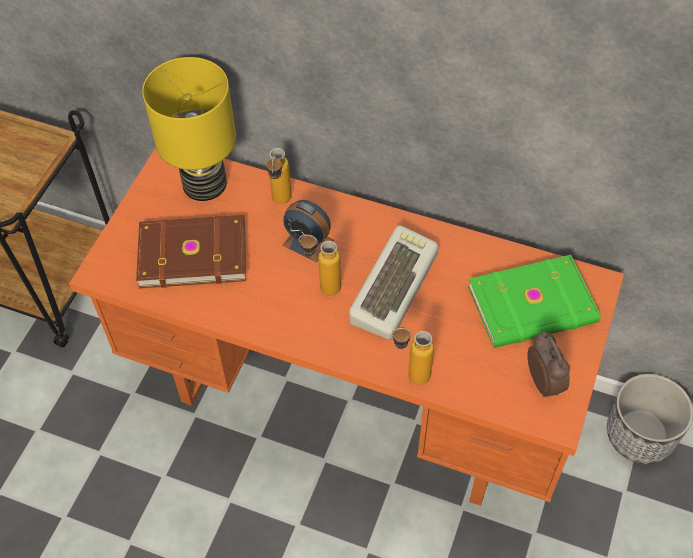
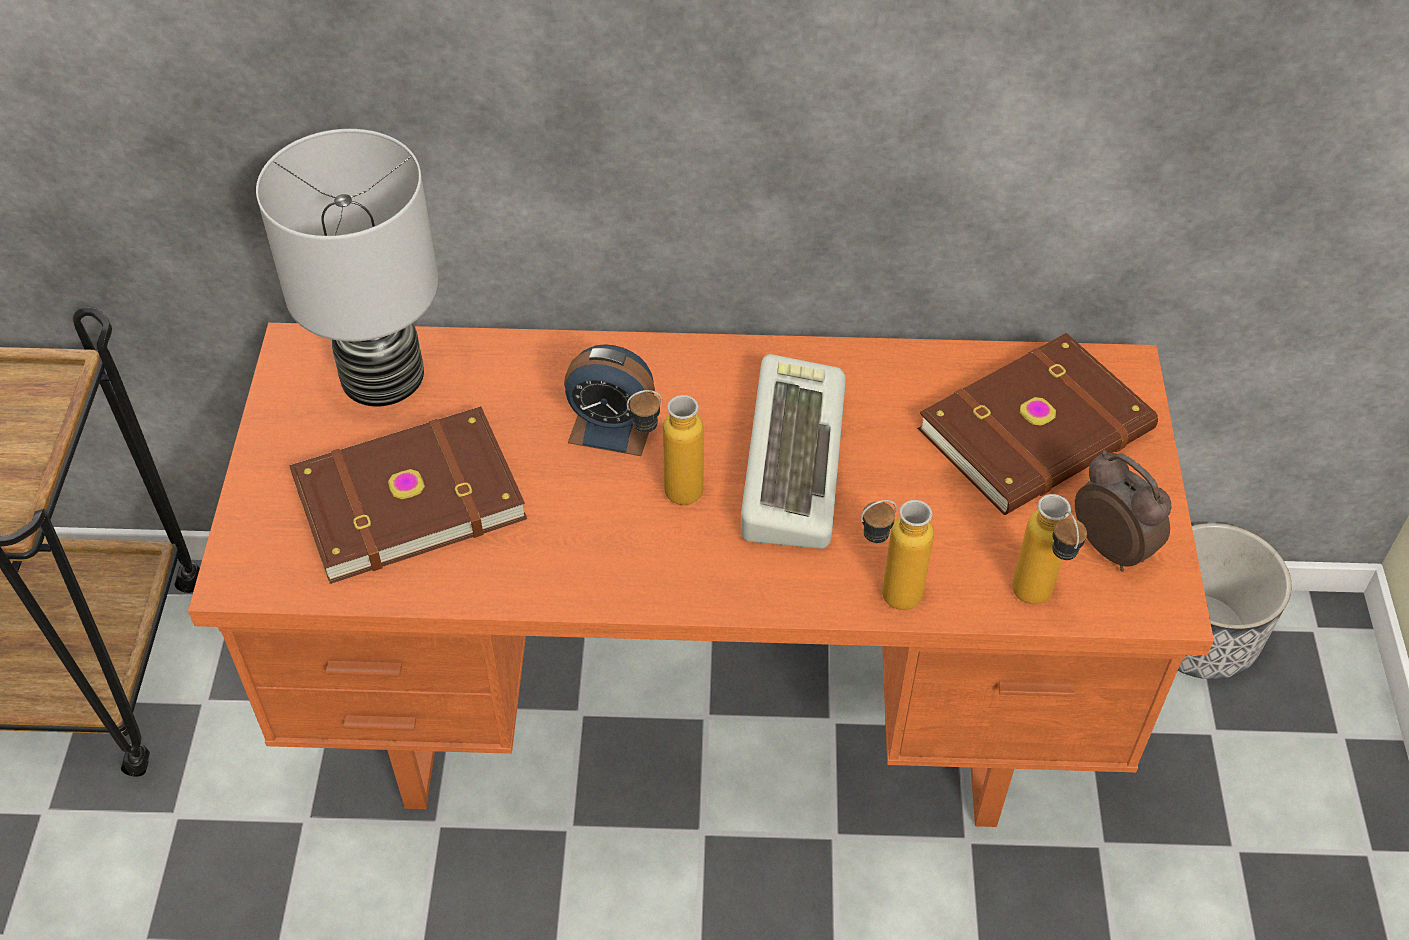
camera: 20 degrees left, 5 degrees down
yellow table lamp [142,57,236,201] -> grey table lamp [256,129,439,407]
bottle [266,148,292,204] -> bottle moved to [1012,494,1087,604]
green book [468,255,601,348] -> brown book [917,333,1158,515]

